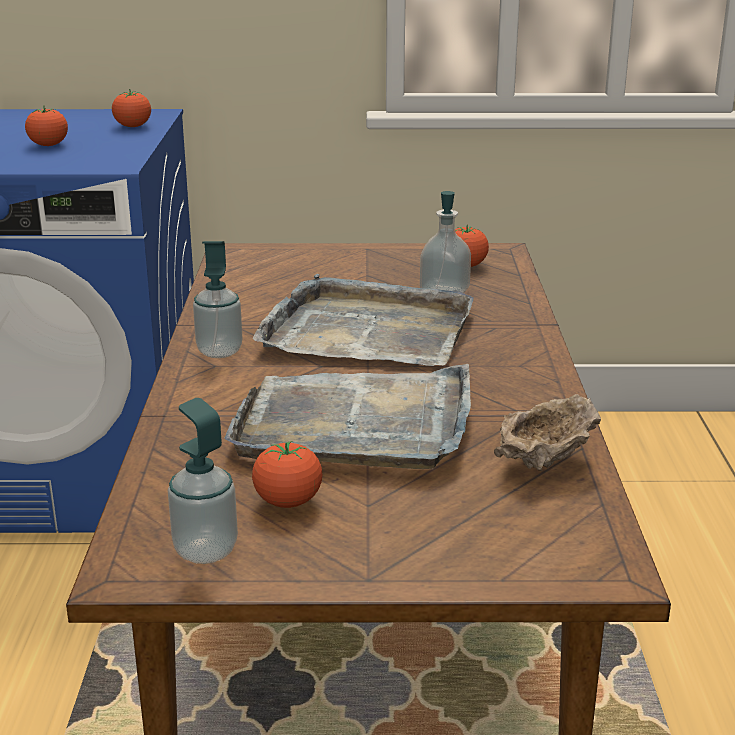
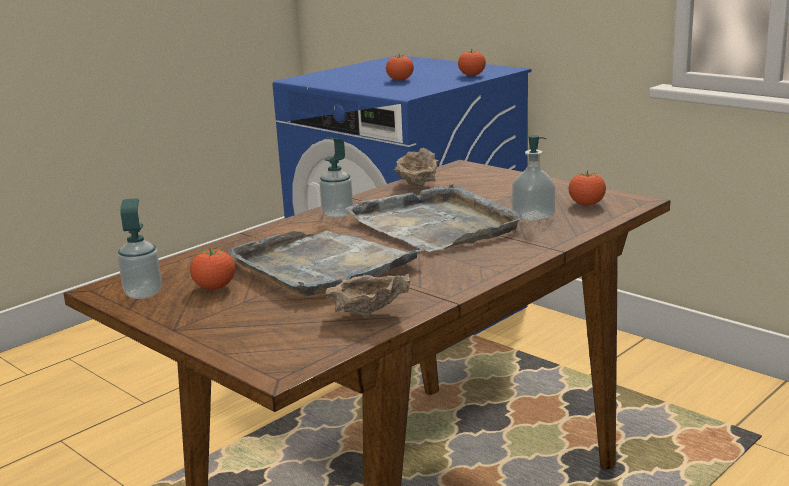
camera: 45 degrees right, 5 degrees down
none -> beige bowl [394,148,439,186]

